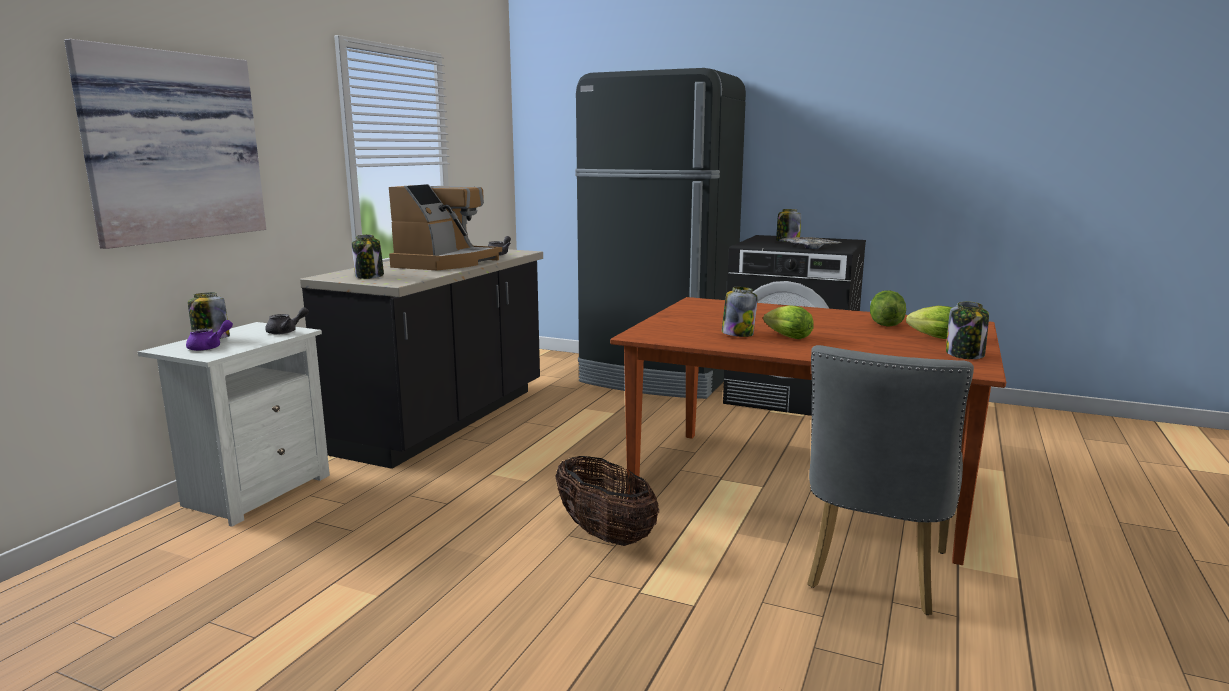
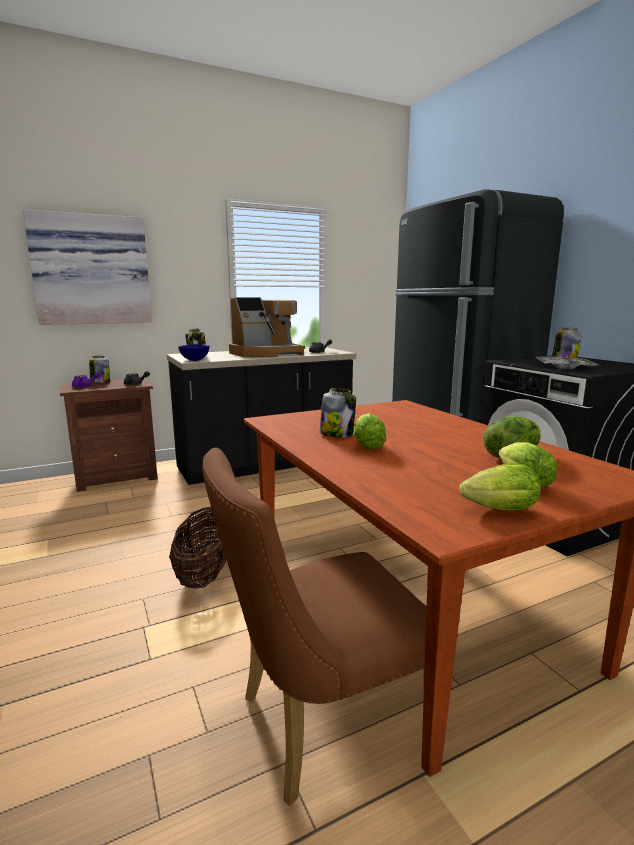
camera: 40 degrees right, 0 degrees up
white nightstand [138,322,330,527] -> brown nightstand [60,378,158,492]
grey chair [807,345,974,615] -> brown chair [202,448,427,806]
jar [946,301,989,359] -> lettuce [459,463,541,510]
none -> blue bowl [178,344,210,361]

